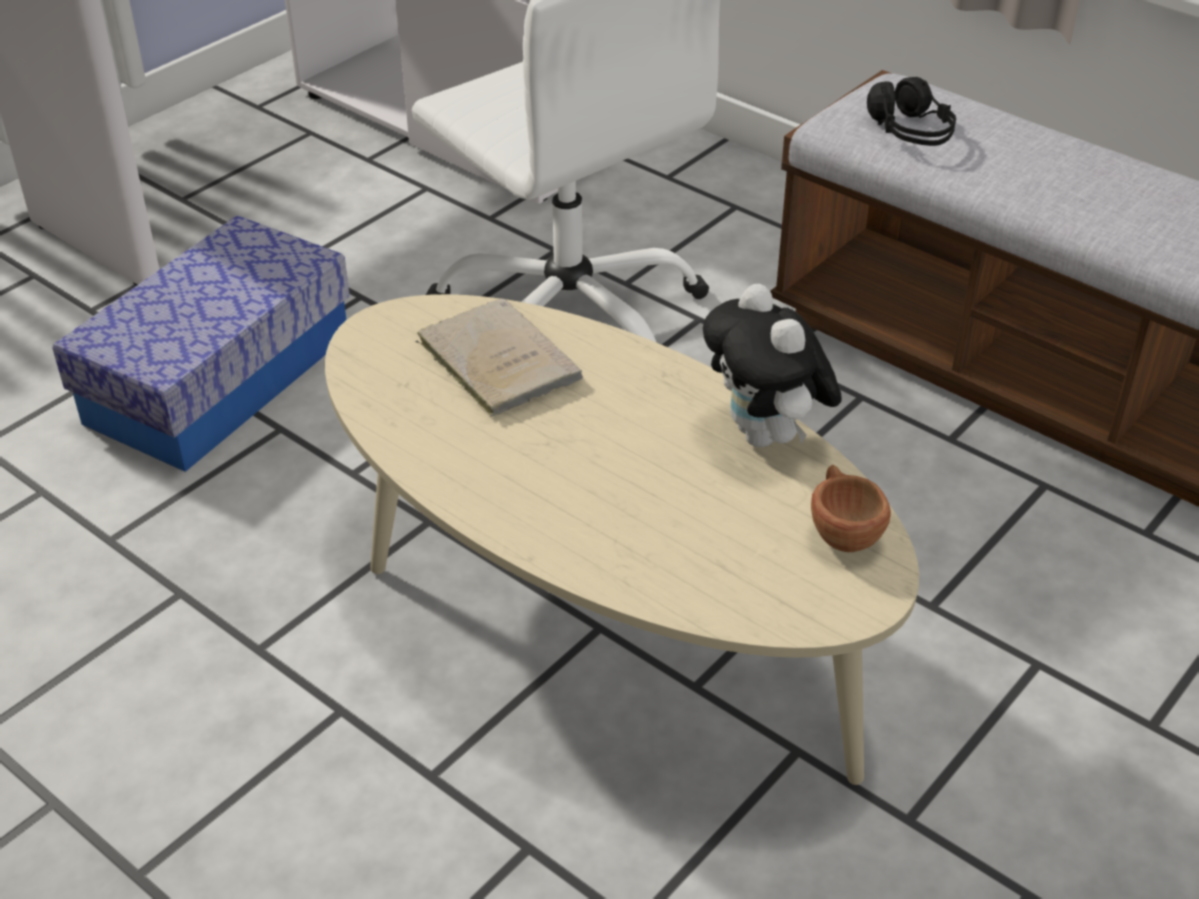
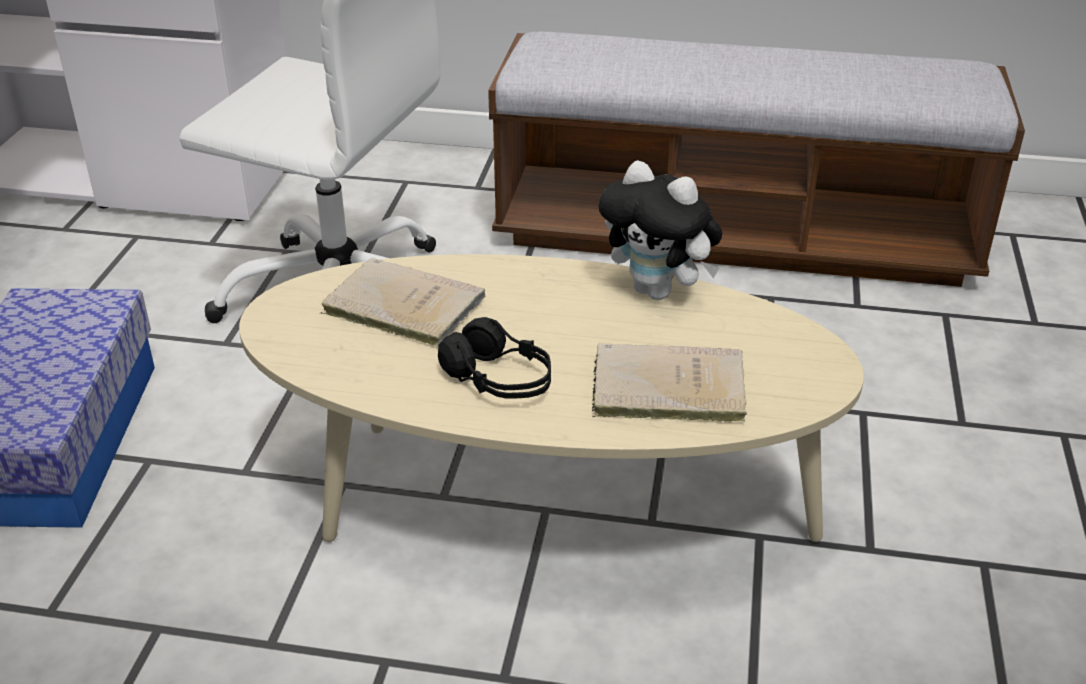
camera: 30 degrees left, 5 degrees down
brown cup [811,465,891,552] -> none
black headphones [867,77,956,146] -> black headphones moved to [438,317,551,398]
none -> beige book [592,343,747,422]

